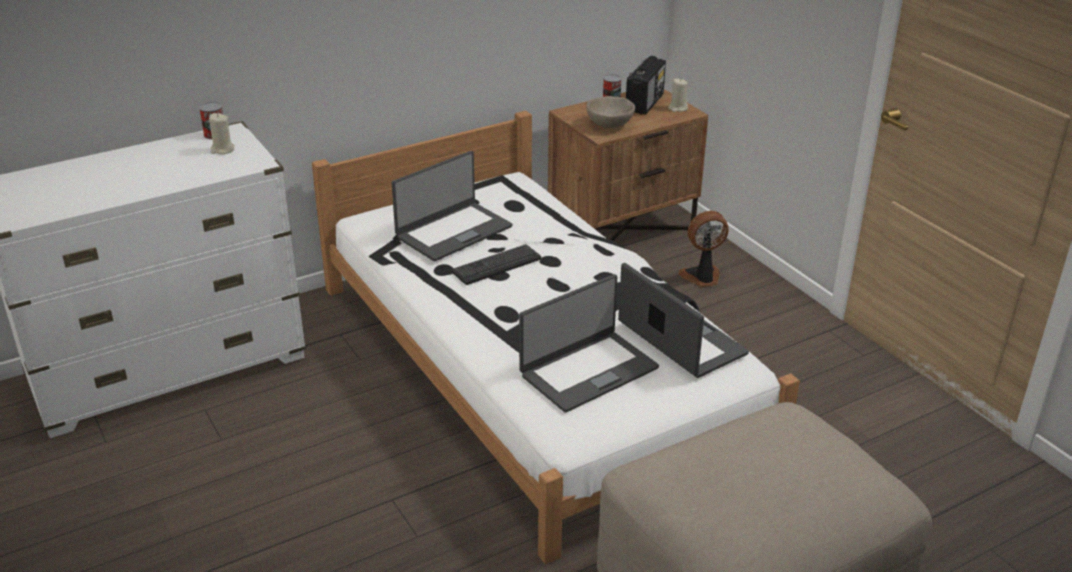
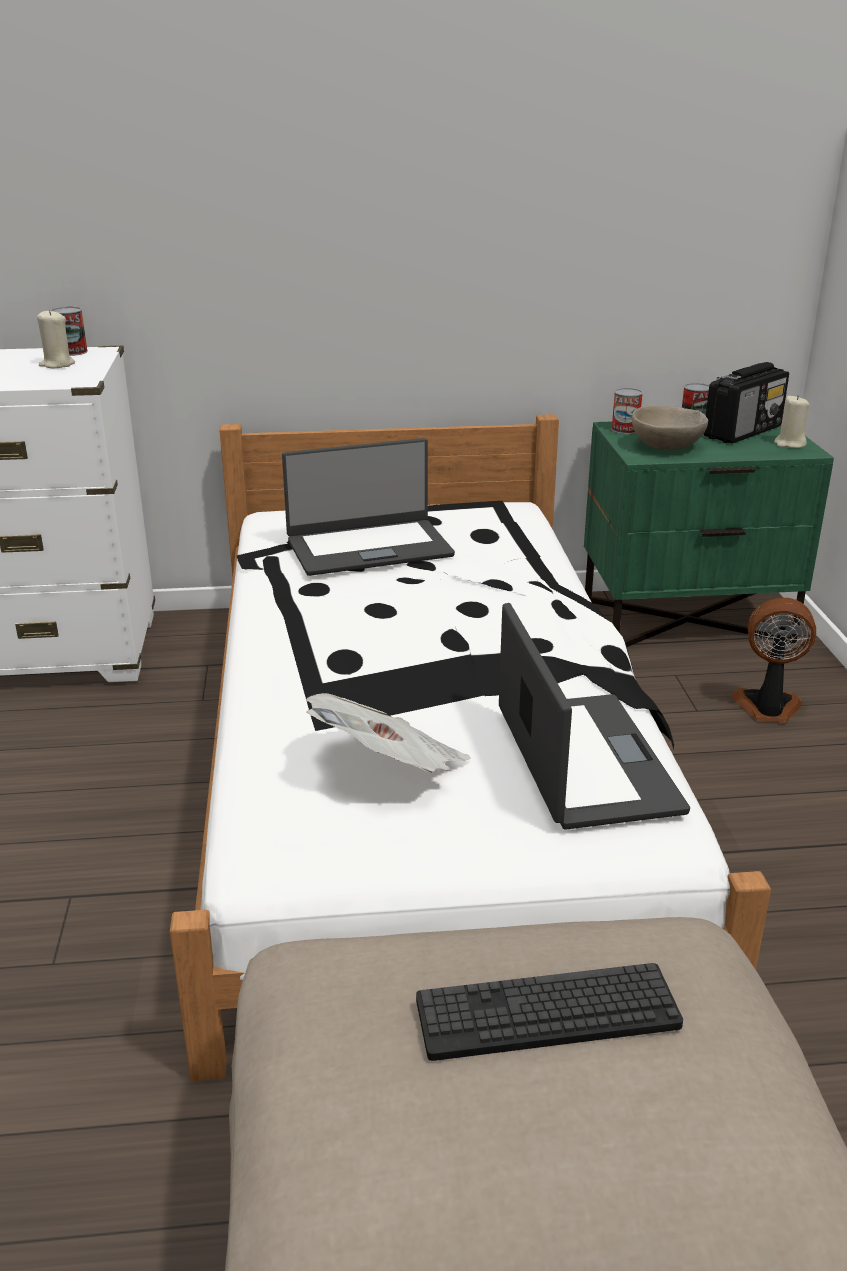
camera: 25 degrees right, 5 degrees down
keyboard [452,244,541,285] -> keyboard moved to [416,963,683,1061]
laptop [519,274,659,413] -> newspaper [306,693,471,772]
brown nightstand [548,89,708,241] -> green nightstand [584,421,834,647]
none -> can [611,388,643,434]

